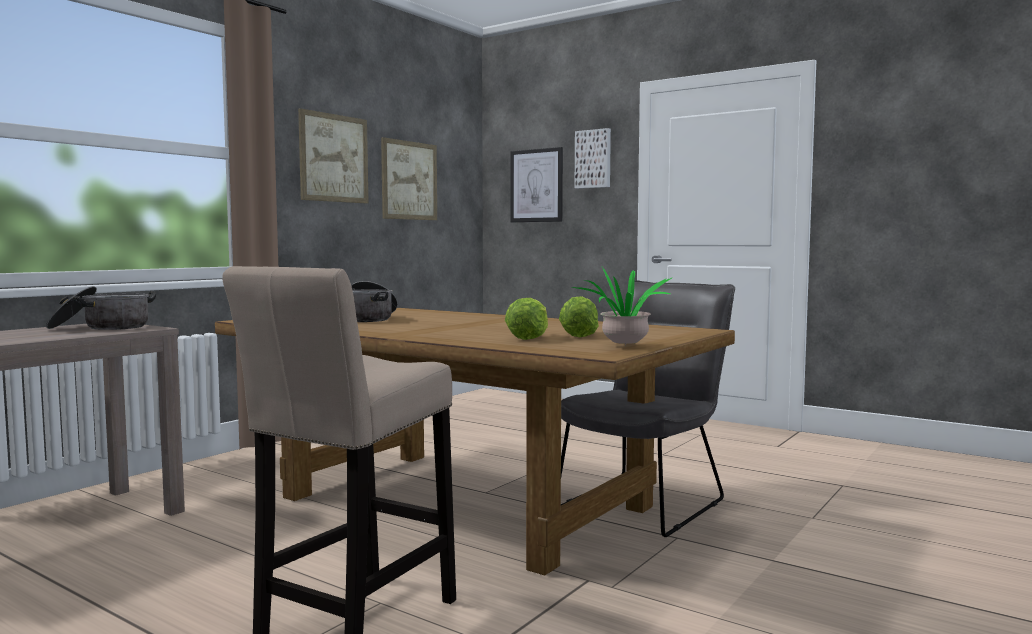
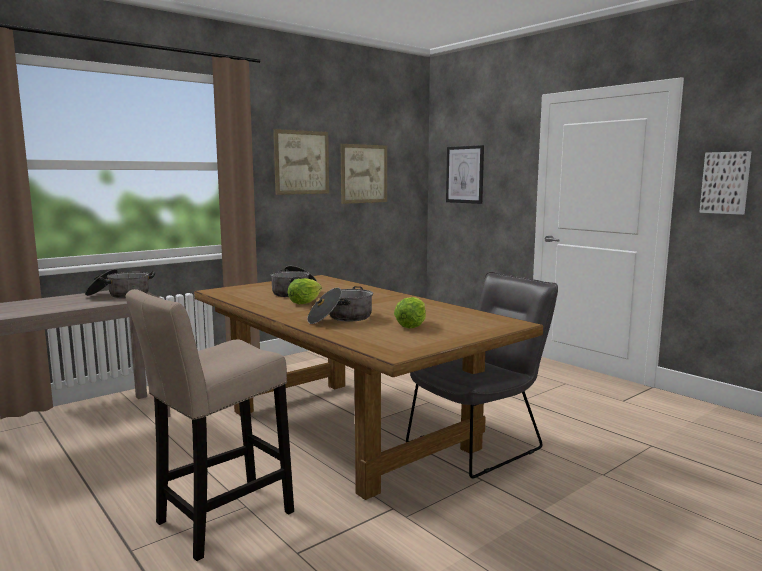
camera: 15 degrees right, 5 degrees up
lettuce [505,298,548,340] -> lettuce moved to [288,278,322,304]
potted plant [572,267,672,346] -> none
picture [575,128,611,189] -> picture moved to [699,151,752,215]
none -> cooking pot [307,286,373,324]

